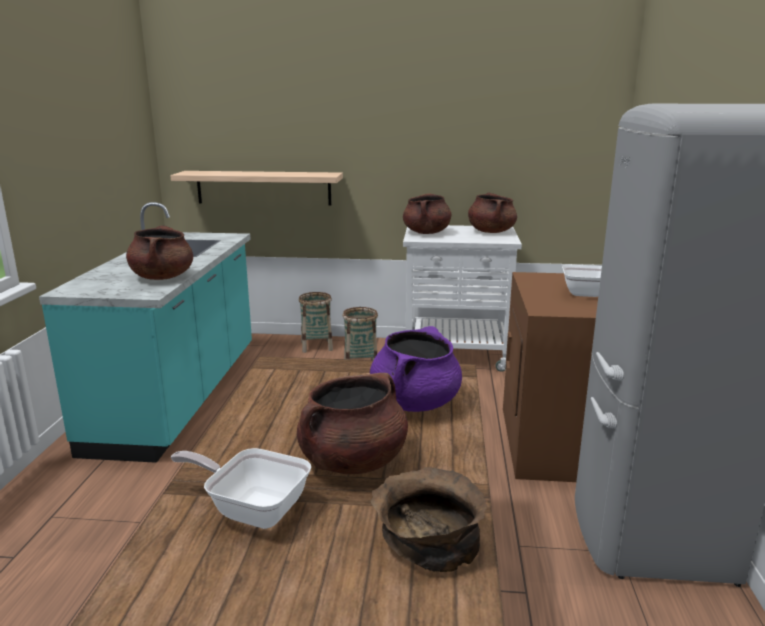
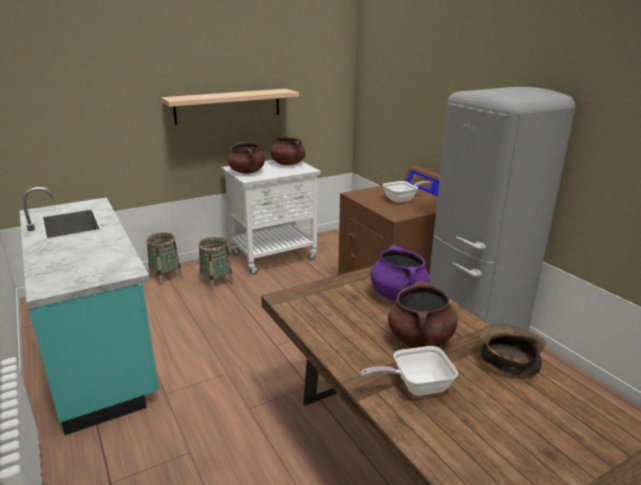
camera: 35 degrees left, 5 degrees up
brown cooking pot [126,225,193,280] -> none
shelf [170,171,343,206] -> shelf moved to [161,89,299,125]

